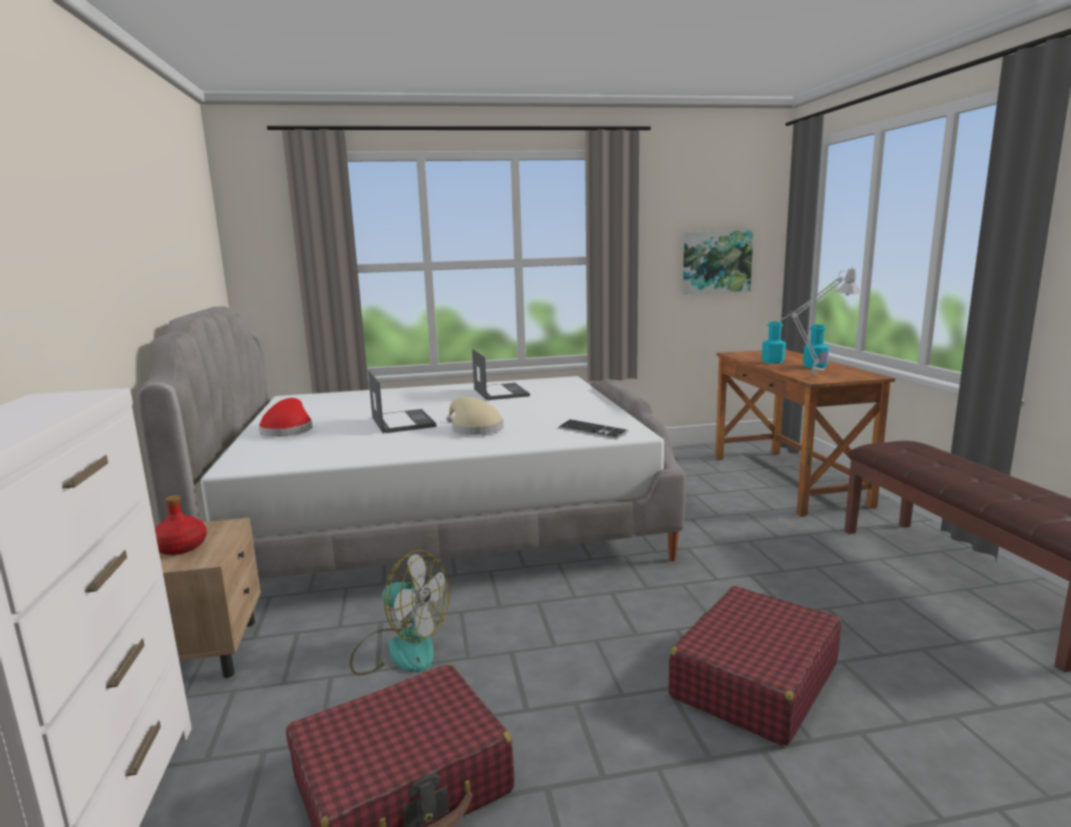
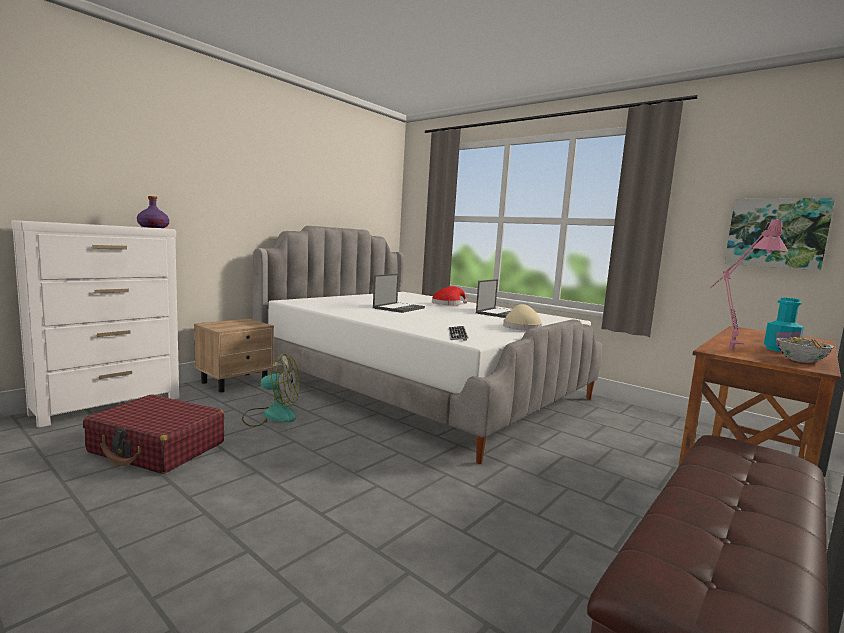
camera: 50 degrees right, 5 degrees down
red bottle [155,495,207,555] -> none
red hat [259,398,313,437] -> red hat moved to [432,286,467,305]
fan [350,550,450,676] -> fan turned 75 degrees counterclockwise [242,354,300,427]
beige hat [446,397,504,435] -> beige hat moved to [503,304,542,331]
red suitcase [669,586,841,747] -> none
turquoise bottle [762,321,786,364] -> none
grey table lamp [770,267,860,375] -> pink table lamp [710,217,788,349]
none -> purple bottle [137,196,169,228]
none -> bowl [776,336,834,363]

